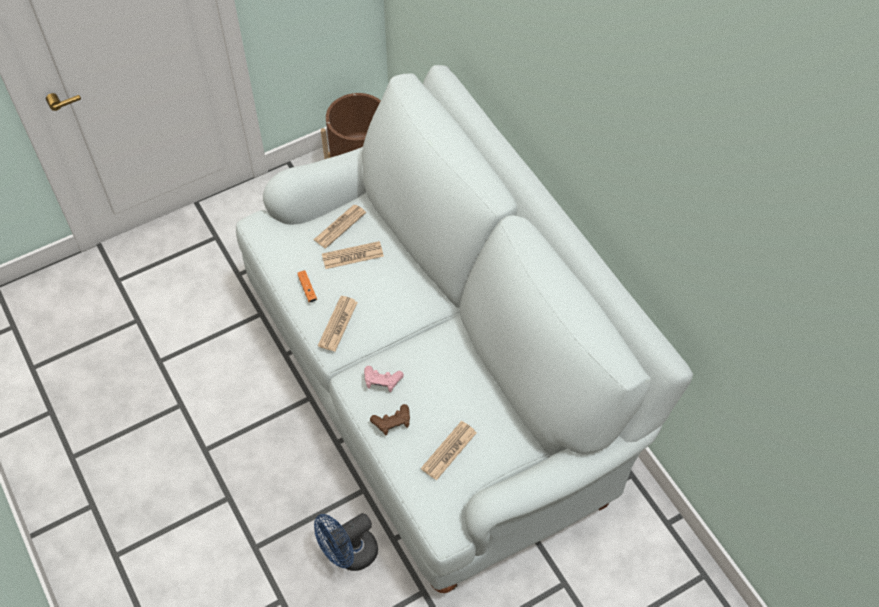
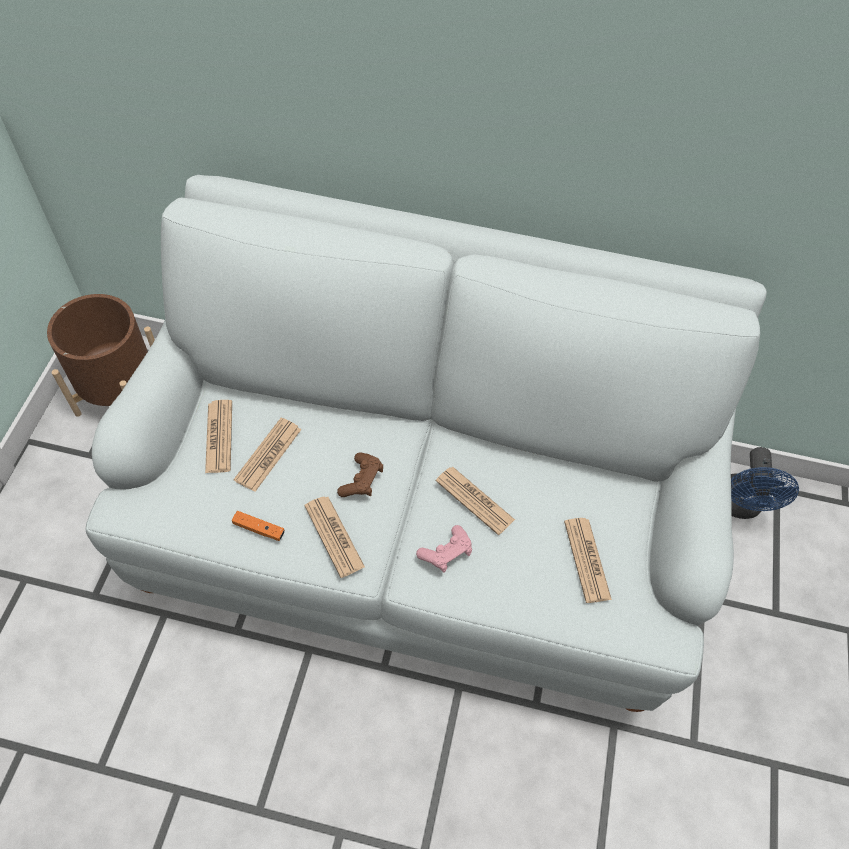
camera: 50 degrees left, 0 degrees up
blue fan [314,513,378,571] -> blue fan moved to [731,447,799,519]
brown game controller [370,404,410,436] -> brown game controller moved to [337,452,383,497]
none -> newspaper [436,467,515,535]

